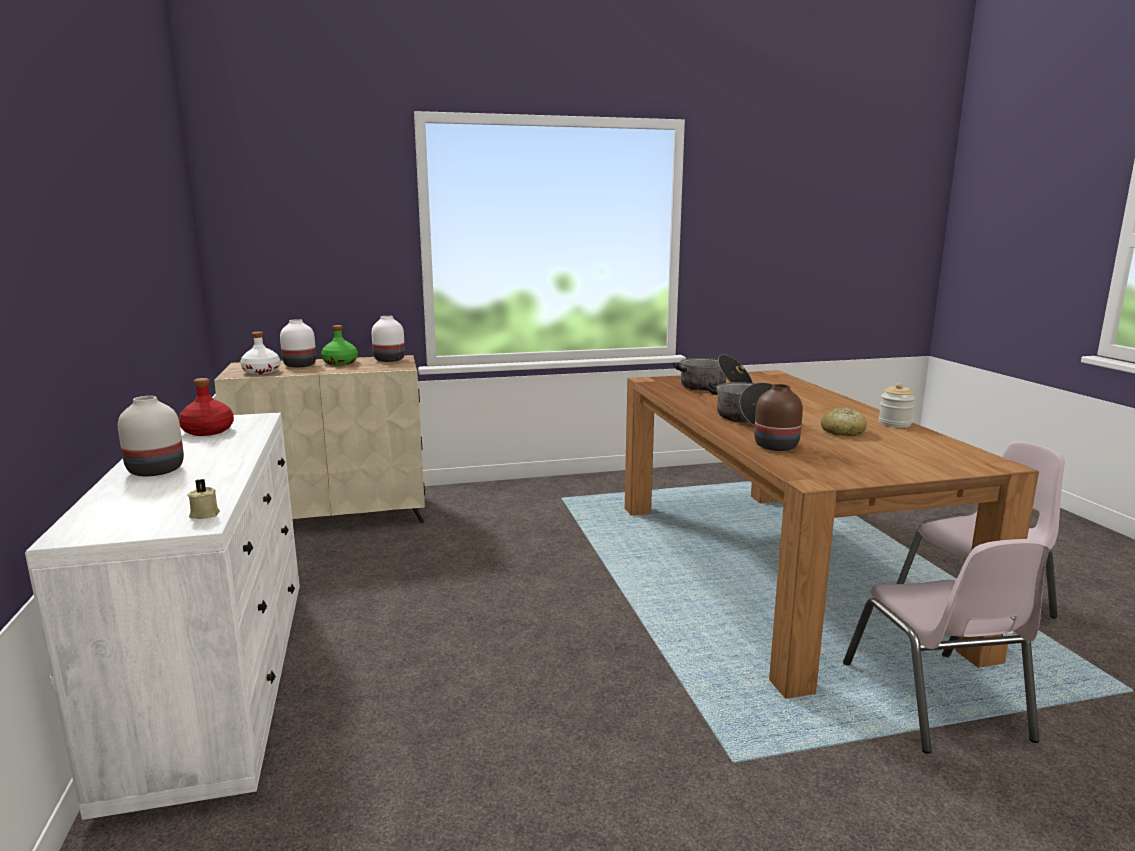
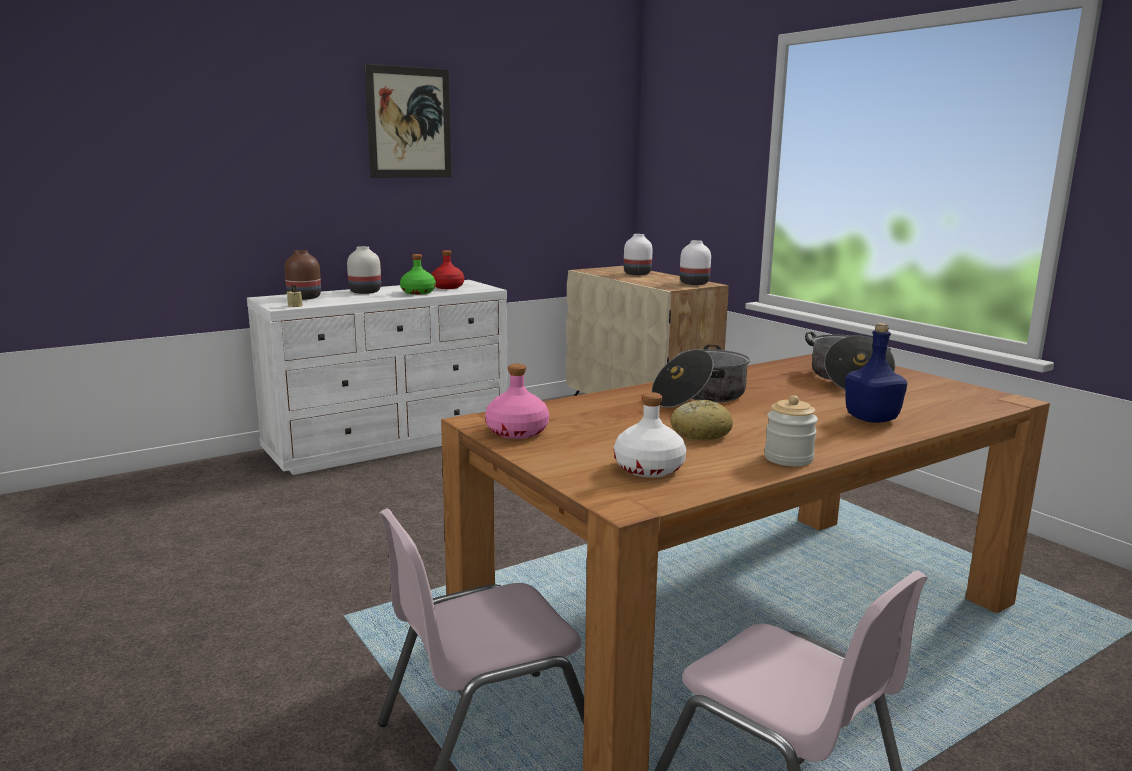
camera: 70 degrees right, 0 degrees up
white bottle [240,332,281,374] -> white bottle moved to [614,392,686,478]
green bottle [321,325,358,365] -> green bottle moved to [400,254,436,295]
brown vase [754,384,803,451] -> brown vase moved to [284,250,321,300]
none -> picture [364,64,452,178]
none -> pink bottle [485,364,549,439]
none -> blue bottle [845,323,907,423]

